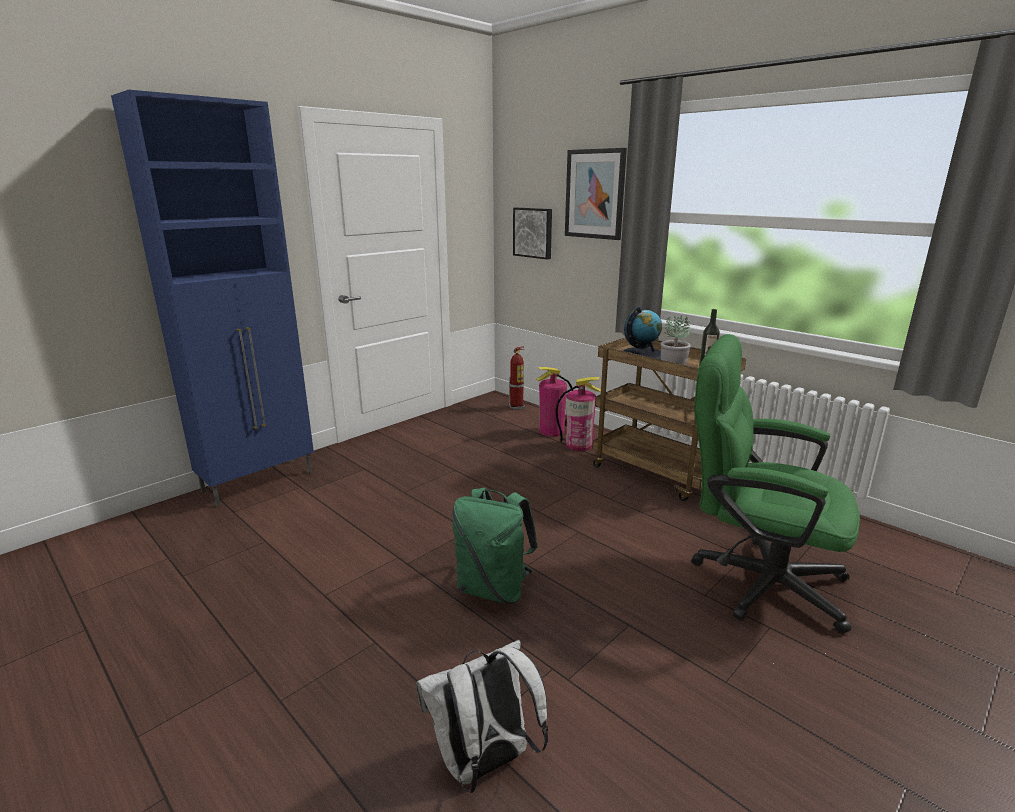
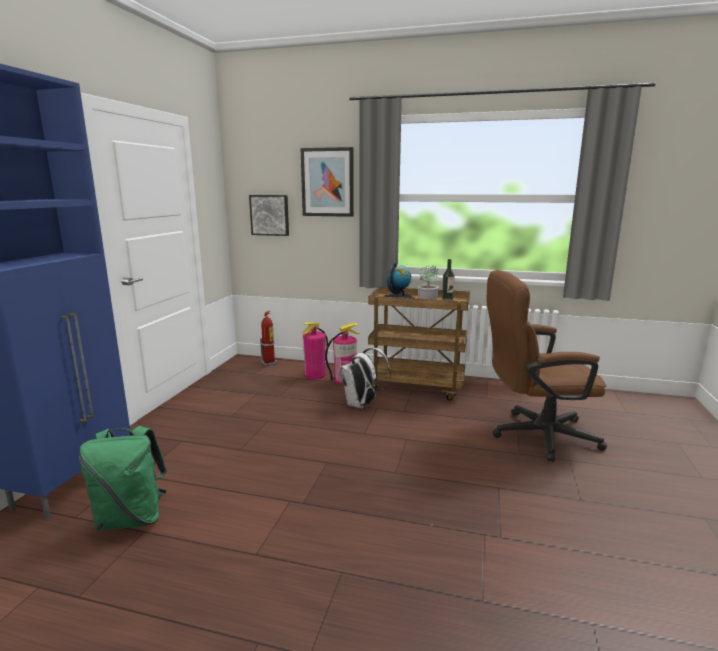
camera: 30 degrees left, 5 degrees down
white backpack [416,640,548,793] -> white backpack moved to [340,348,391,409]
green backpack [452,487,538,604] -> green backpack moved to [79,426,167,531]
green office chair [691,334,860,634] -> brown office chair [486,270,607,462]

